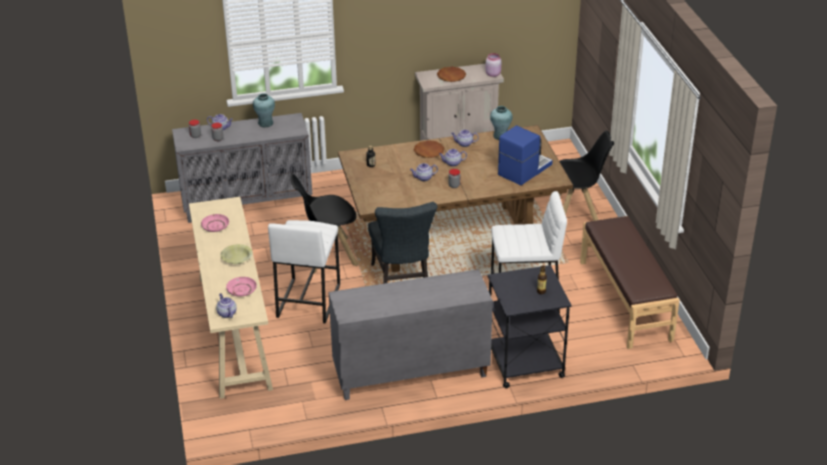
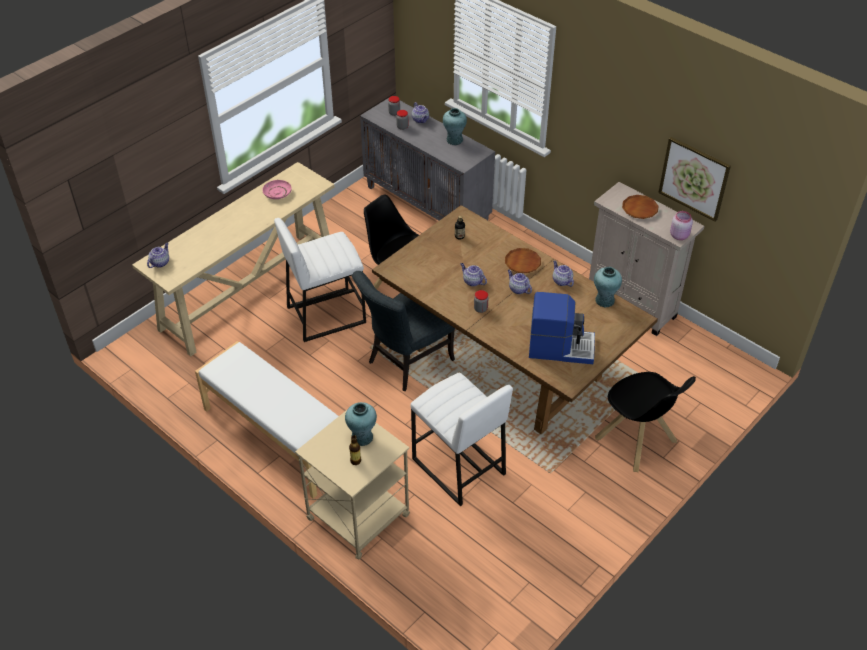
camera: 55 degrees right, 10 degrees up
yellow bowl [221,244,253,264] -> none
pink plate [226,277,257,297] -> none
grey cabinet [329,269,493,400] -> white bench [195,341,339,499]
black cart [488,265,571,388] -> beige cart [295,410,410,559]
brown bench [580,216,680,349] -> none
none -> turquoise vase [345,402,377,446]
none -> picture [658,137,731,222]

